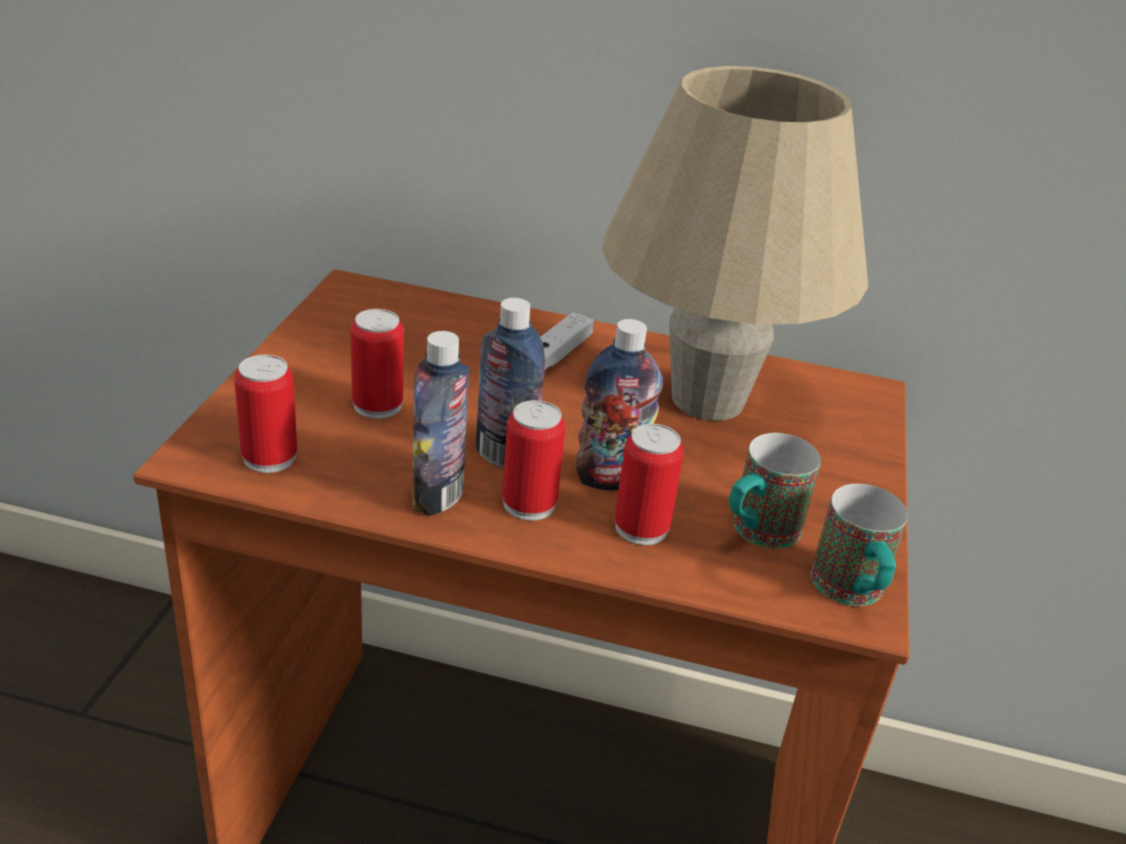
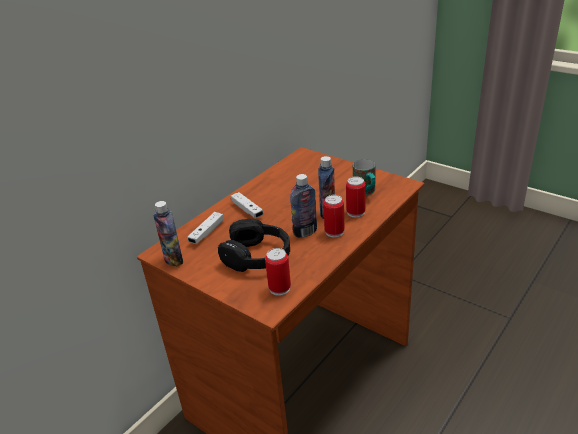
camera: 60 degrees left, 0 degrees up
can [351,309,404,419] -> black headphones [218,219,290,272]
bottle [412,331,469,516] -> bottle moved to [153,201,183,267]
beige table lamp [602,66,868,421] -> none
mug [811,484,908,606] -> none
none -> white game controller [187,212,224,244]

